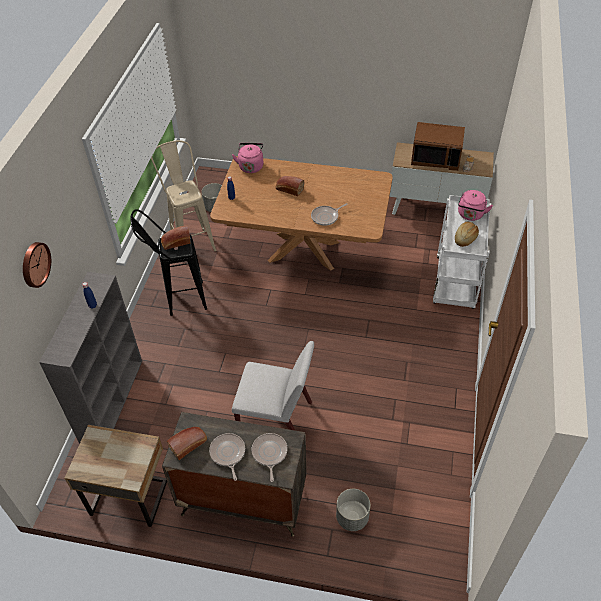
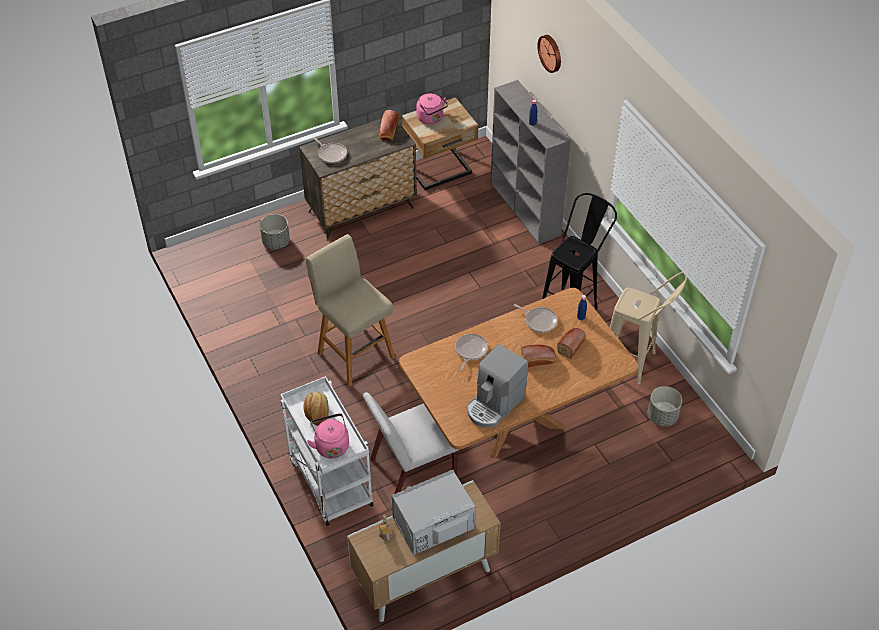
camera: 140 degrees right, 0 degrees up
bread [161,226,190,250] -> bread moved to [557,328,586,359]
frying pan [209,433,245,481] -> frying pan moved to [514,304,558,333]
pink kettle [232,143,263,173] -> pink kettle moved to [416,94,448,124]
white chair [232,341,314,430] -> white chair moved to [363,392,459,494]
brown microwave [411,122,465,171] -> grey microwave [392,470,476,555]
none -> beige stool [305,234,395,386]
none -> coffee machine [467,344,528,428]

